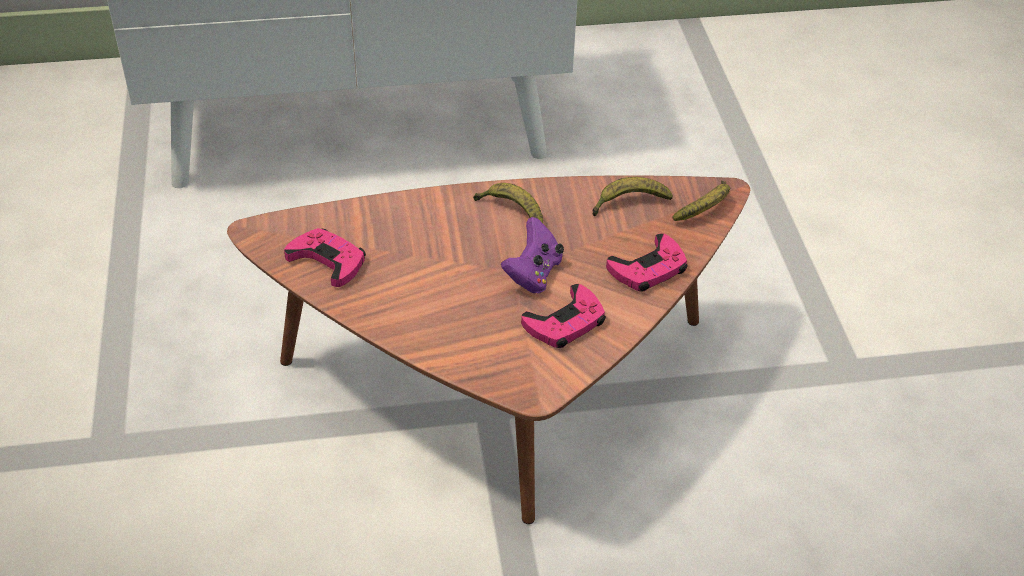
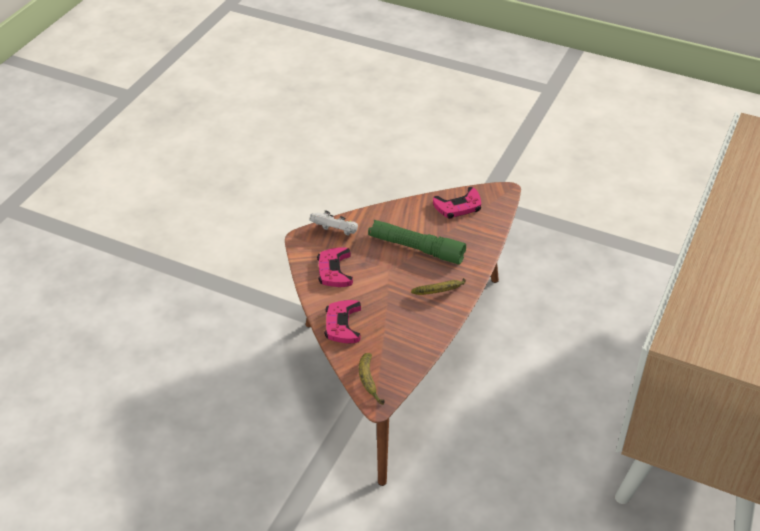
camera: 125 degrees right, 0 degrees up
purple game controller [501,217,564,293] -> none
banana [593,177,673,216] -> none
none -> white game controller [310,211,358,236]
none -> green flashlight [368,220,466,264]

